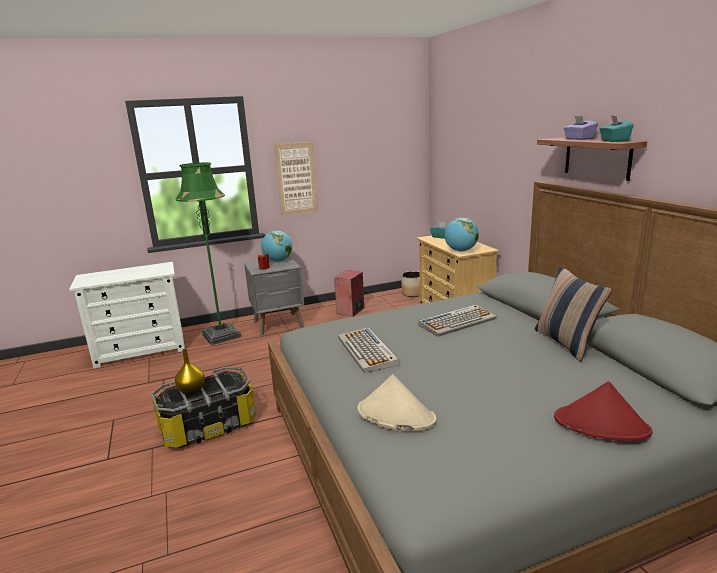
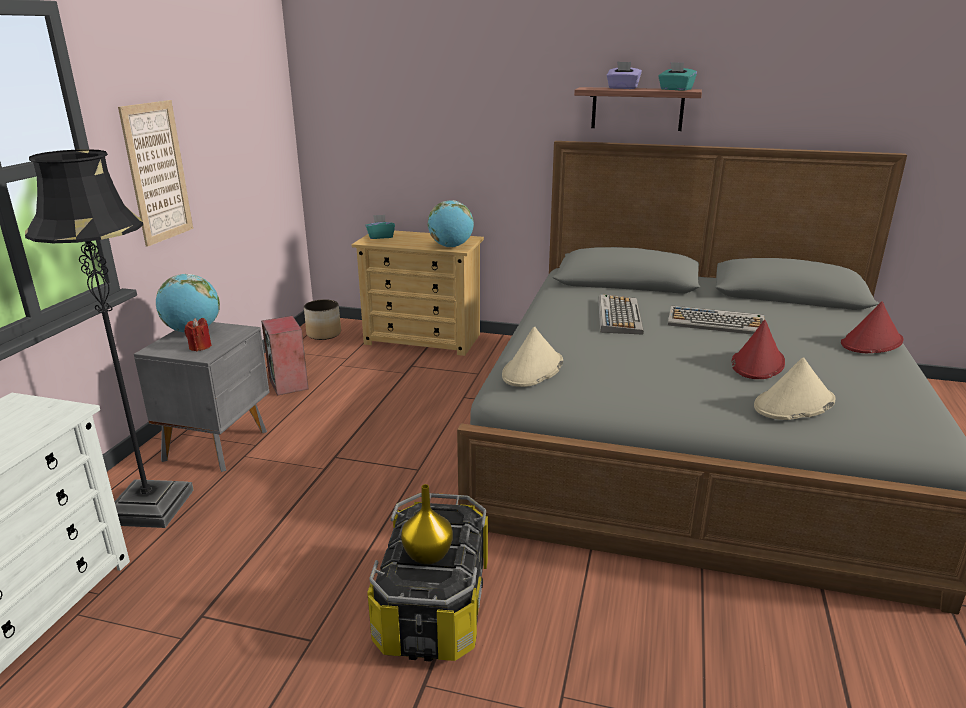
camera: 55 degrees left, 5 degrees up
green floor lamp [176,162,241,345] -> black floor lamp [25,149,194,528]
keyboard [338,327,400,373] -> keyboard moved to [668,306,765,335]
pillow [535,267,612,361] -> none
none -> beige hat [502,327,563,387]
none -> red hat [732,320,785,379]

